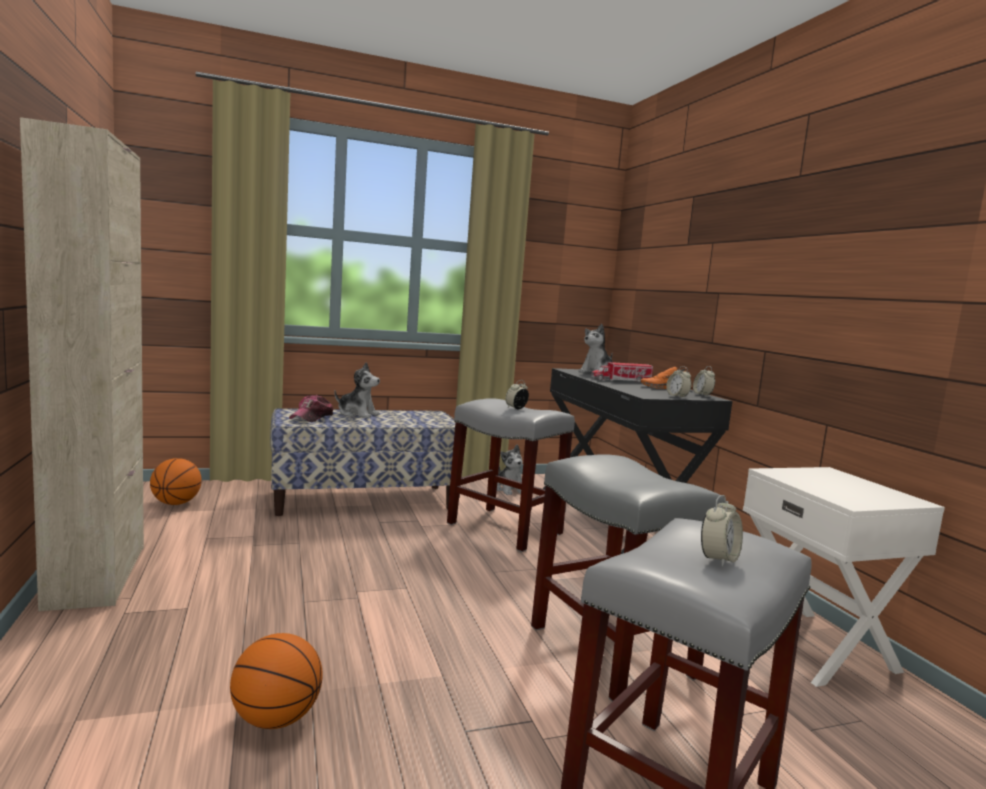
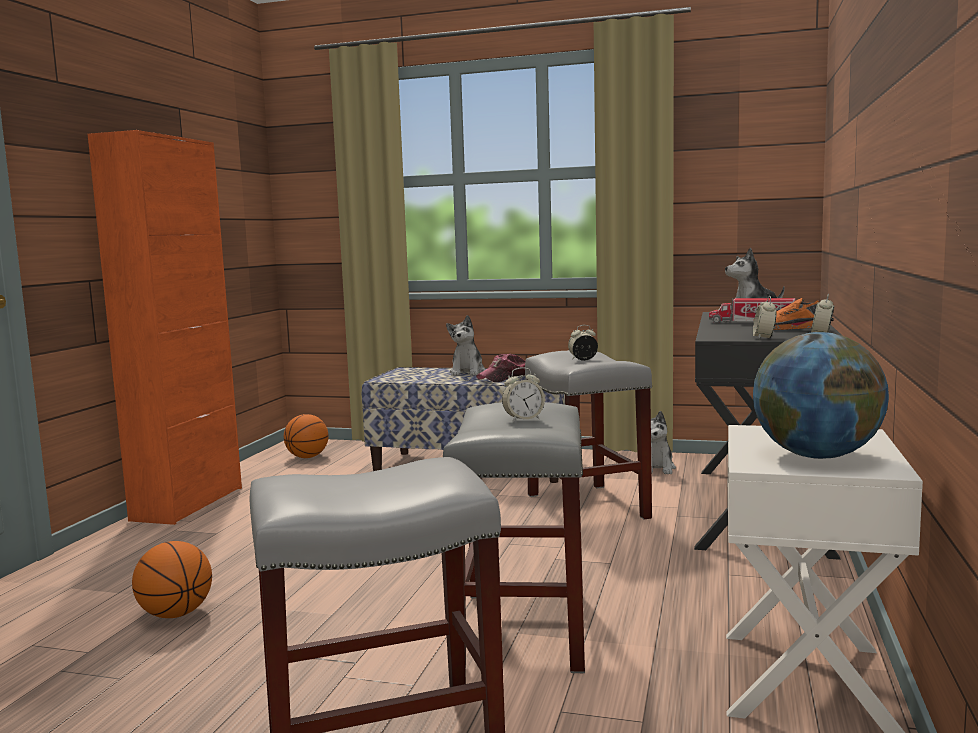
camera: 35 degrees right, 0 degrees up
beige cabinet [20,117,144,611] -> orange cabinet [88,130,242,525]
cap [289,395,333,422] -> cap moved to [476,353,525,382]
plush toy [334,362,380,418] -> plush toy turned 45 degrees clockwise [446,315,485,376]
alarm clock [701,495,743,567] -> alarm clock moved to [502,367,545,422]
none -> globe [753,332,889,459]

